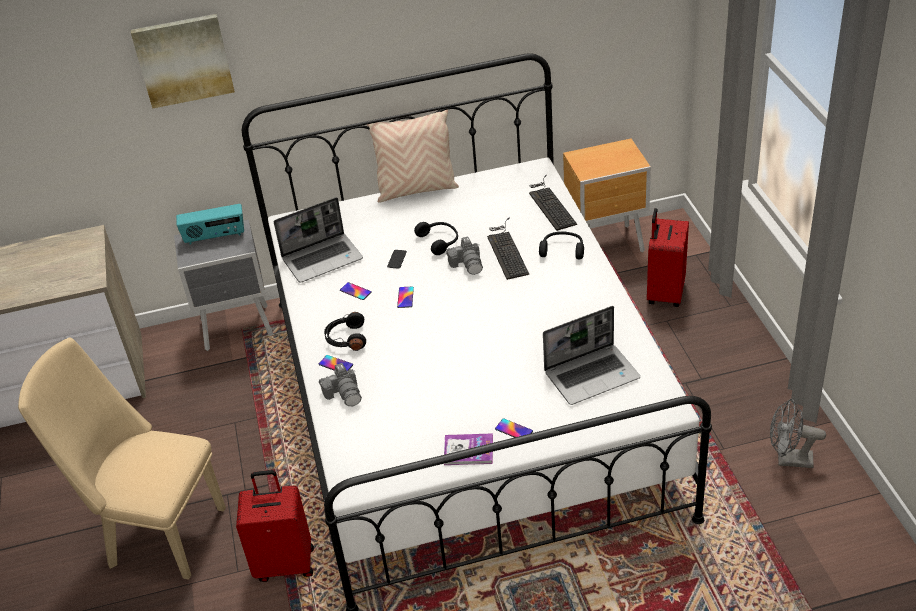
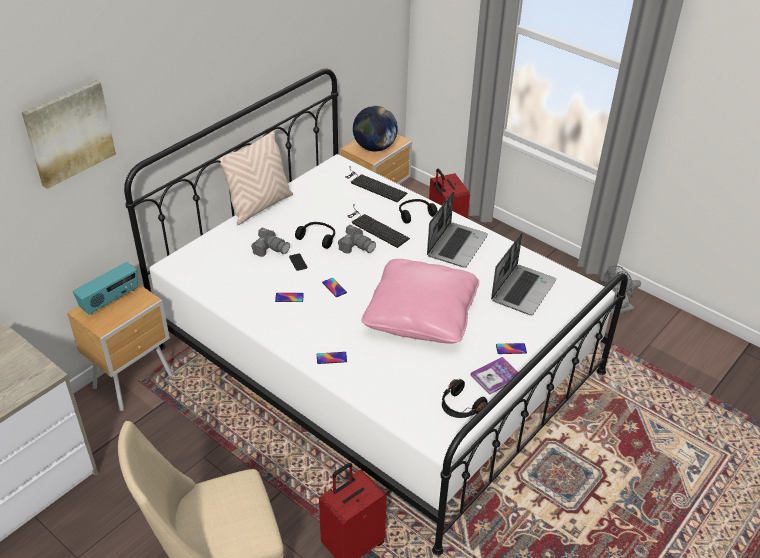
camera: 40 degrees left, 0 degrees up
grey nightstand [174,220,273,351] -> brown nightstand [67,284,173,411]
laptop [274,197,363,283] -> laptop moved to [427,191,488,268]
camera [319,363,362,406] -> camera moved to [251,228,290,257]
black headphones [324,312,366,351] -> black headphones moved to [442,379,488,418]
none -> globe [353,106,398,151]
none -> pink pillow [362,259,479,344]

